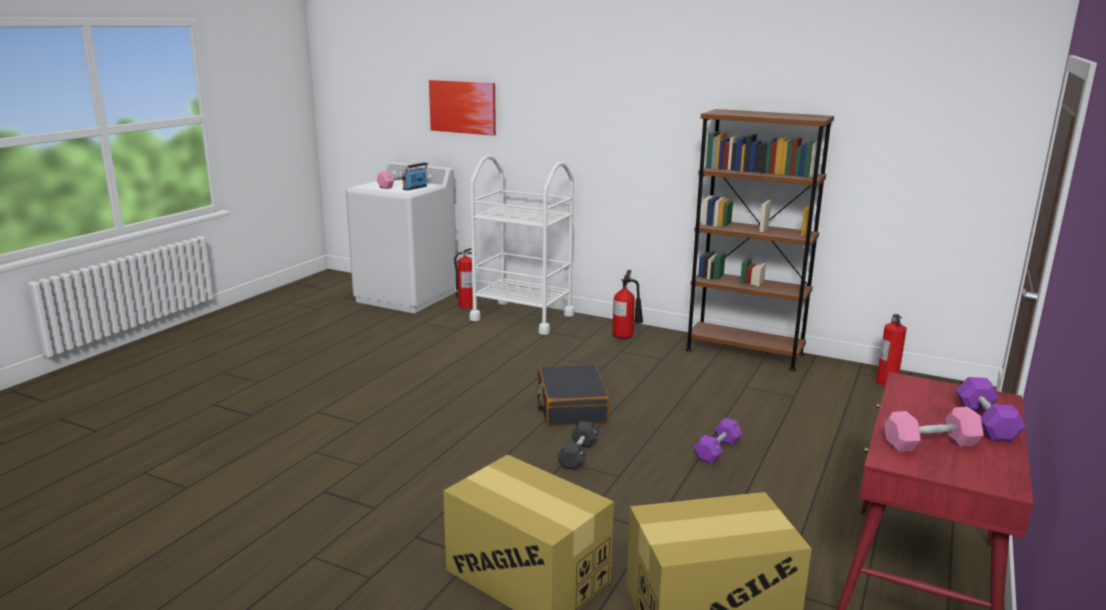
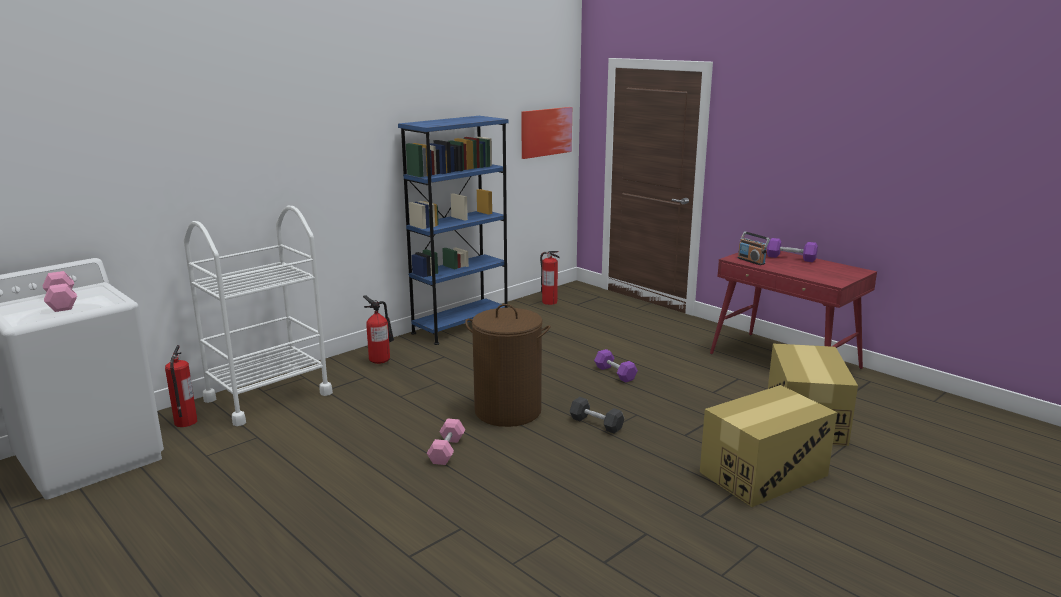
camera: 70 degrees left, 0 degrees up
radio [402,162,428,191] -> radio moved to [738,231,770,265]
picture [429,80,496,136] -> picture moved to [522,107,572,159]
black suitcase [537,364,610,426] -> brown laundry basket [465,304,551,427]
brown bookcase [686,109,834,371] -> blue bookcase [398,116,509,345]
pink dumbbell [884,407,984,452] -> pink dumbbell moved to [426,418,465,465]

